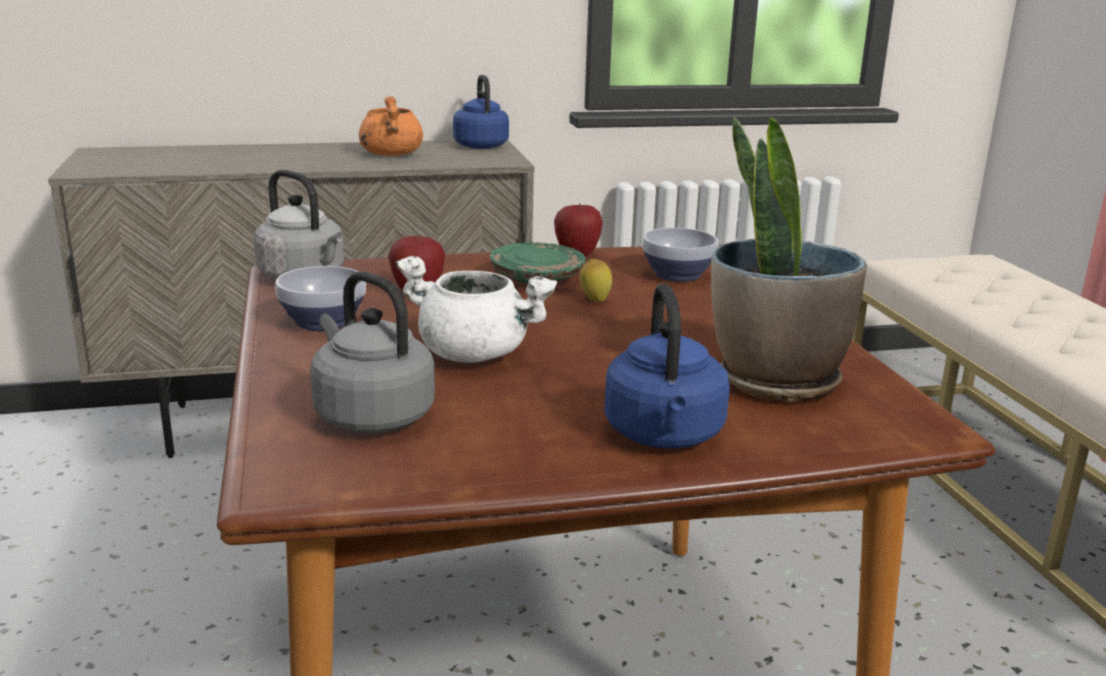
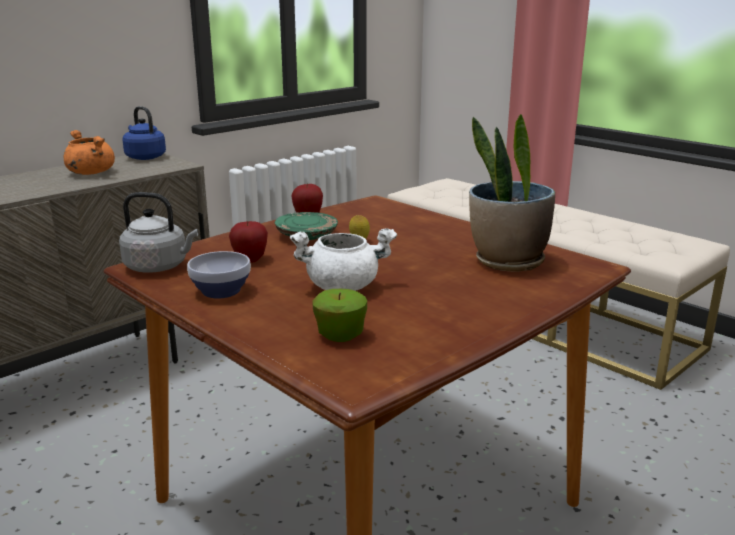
camera: 30 degrees left, 0 degrees up
grey kettle [310,271,435,433] -> apple [312,289,367,342]
blue kettle [604,283,730,449] -> none
bowl [642,228,718,282] -> none

